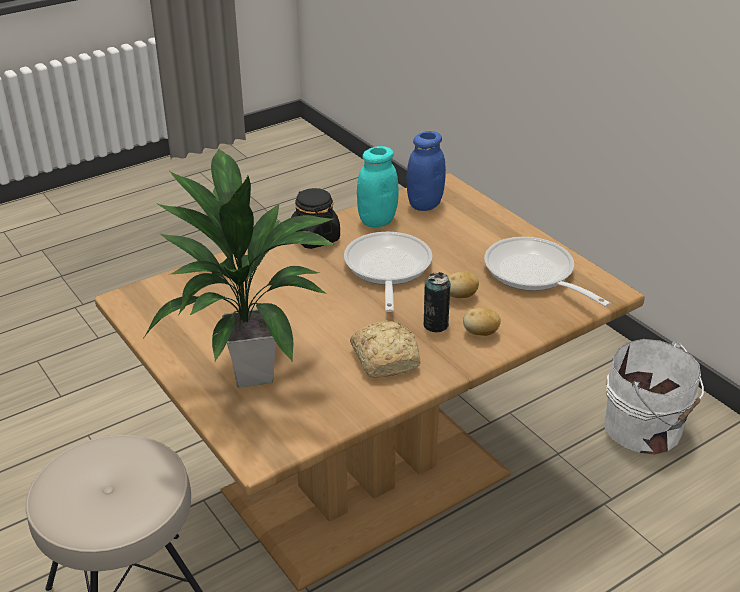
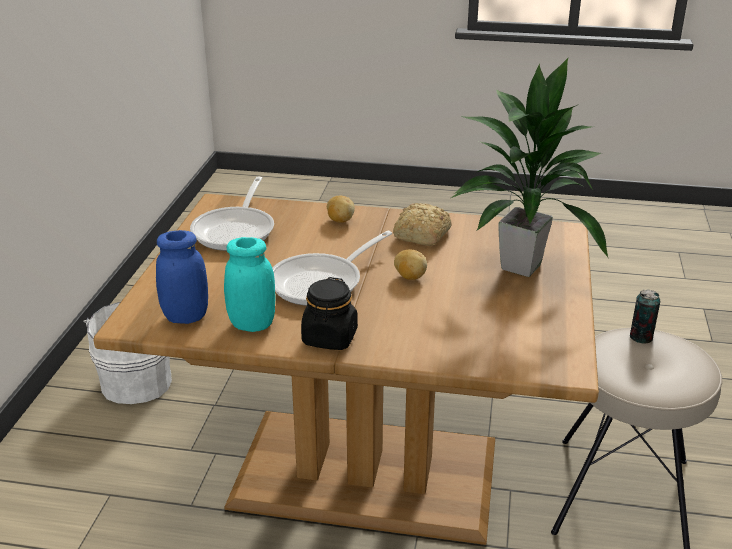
camera: 135 degrees left, 5 degrees down
can [424,272,451,332] -> can moved to [630,290,660,344]
potato [448,271,479,298] -> potato moved to [394,249,427,280]

